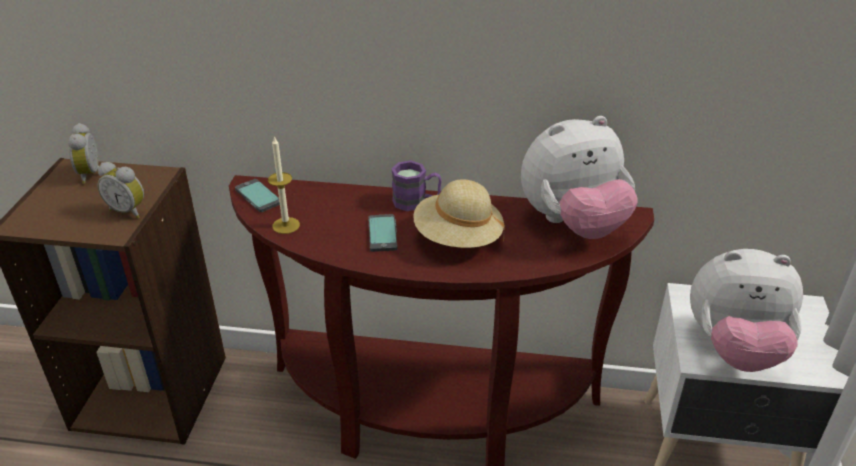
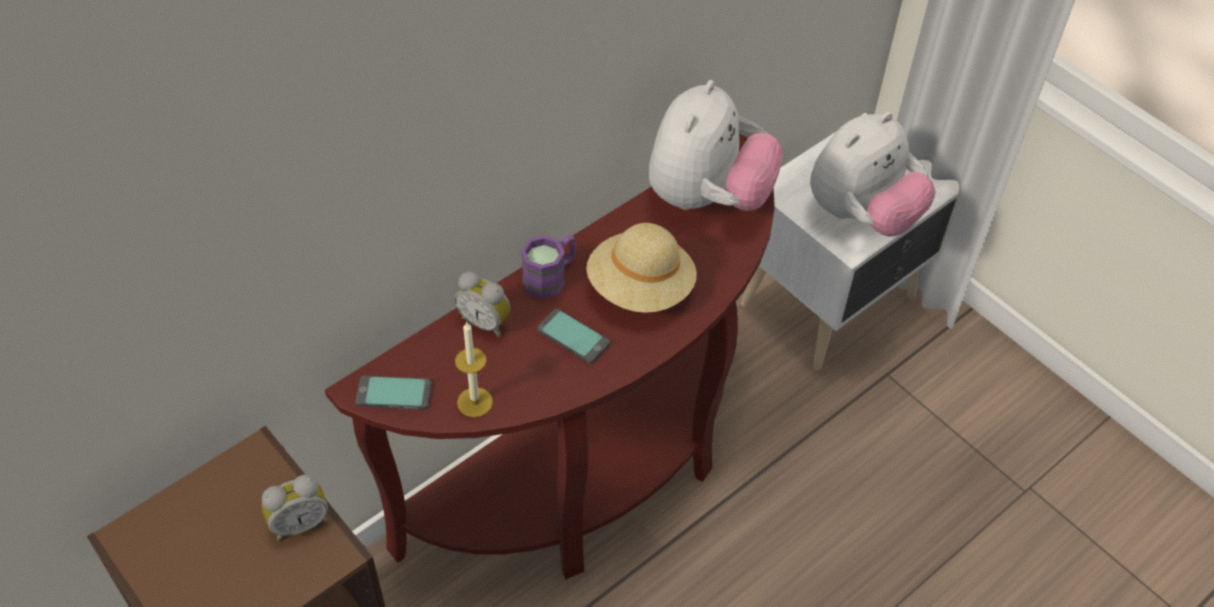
camera: 50 degrees left, 15 degrees up
alarm clock [68,123,99,184] -> alarm clock moved to [454,271,510,337]

